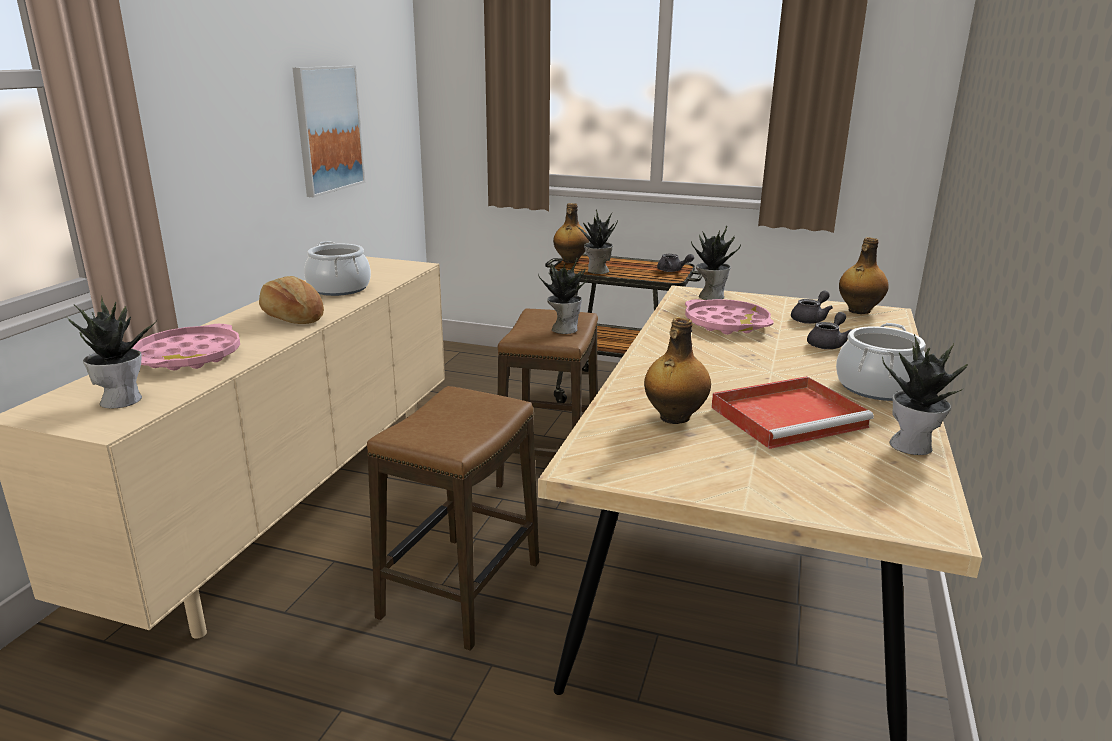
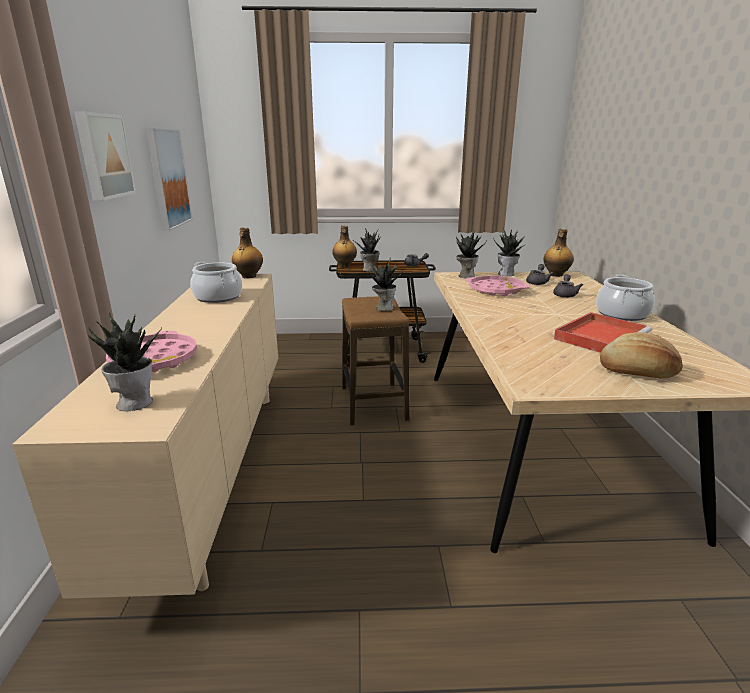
camera: 20 degrees left, 0 degrees up
bread [259,276,324,324] -> bread moved to [600,332,683,378]
stool [367,386,539,651] -> none
bottle [644,317,711,424] -> bottle moved to [232,228,263,279]
potted plant [882,334,968,455] -> potted plant moved to [493,228,526,276]
none -> picture [74,112,136,201]

